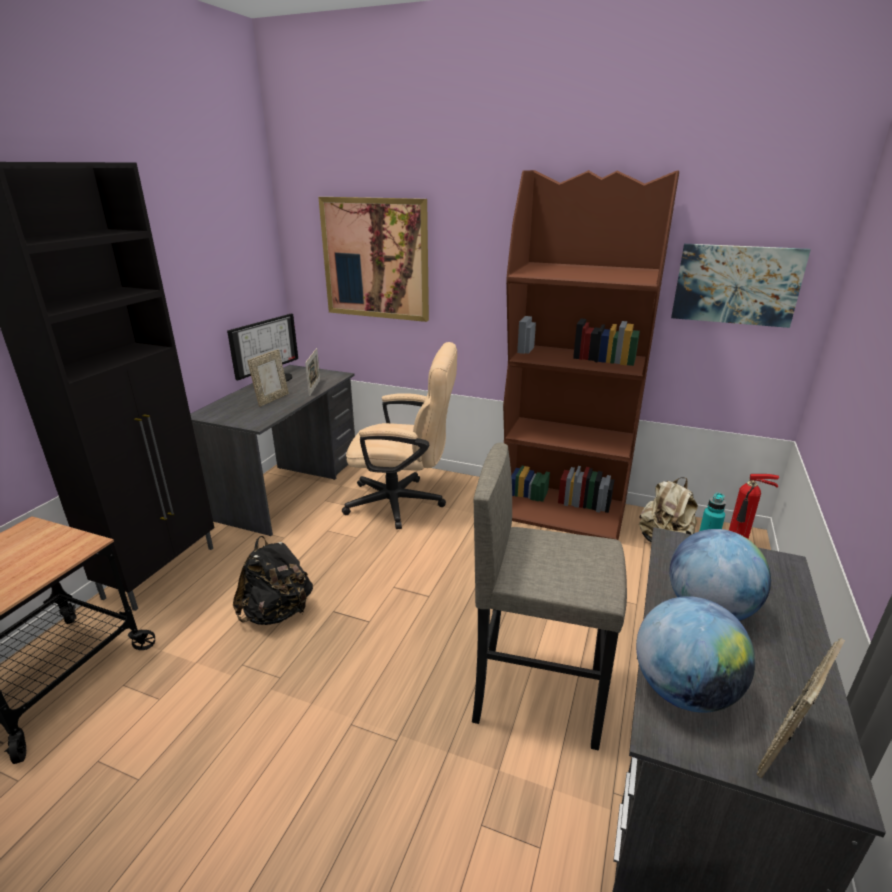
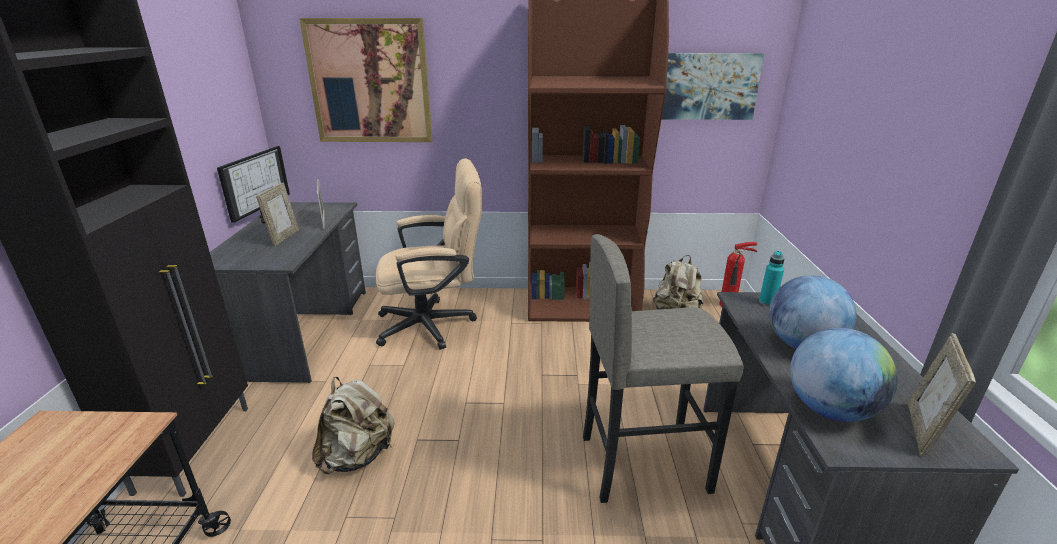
camera: 20 degrees left, 0 degrees up
black backpack [233,536,313,625] -> beige backpack [312,377,394,474]

